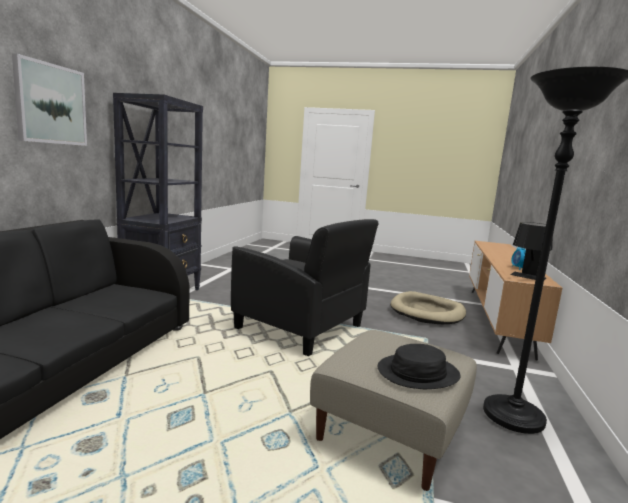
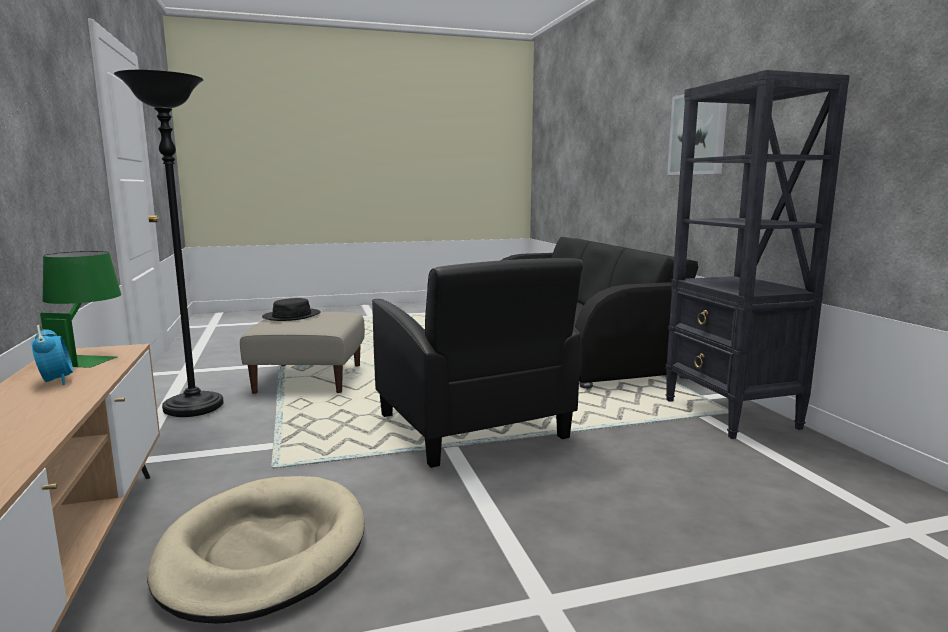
camera: 150 degrees right, 0 degrees up
black armchair [231,219,379,356] -> black armchair turned 120 degrees counterclockwise [372,258,583,468]
black table lamp [510,222,553,280] -> green table lamp [40,251,121,368]

